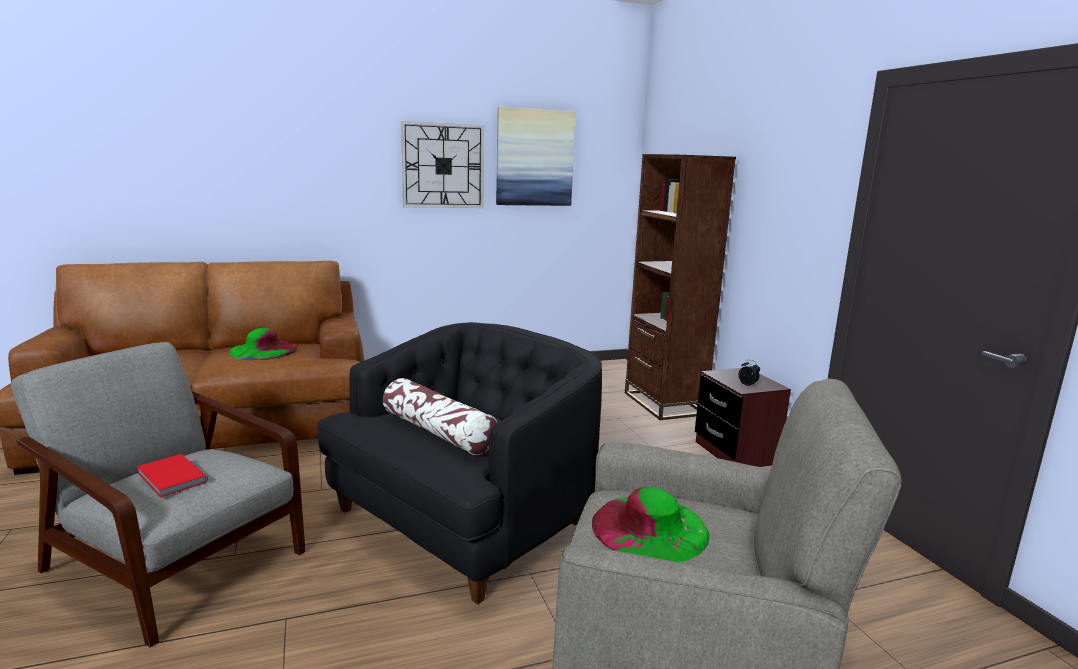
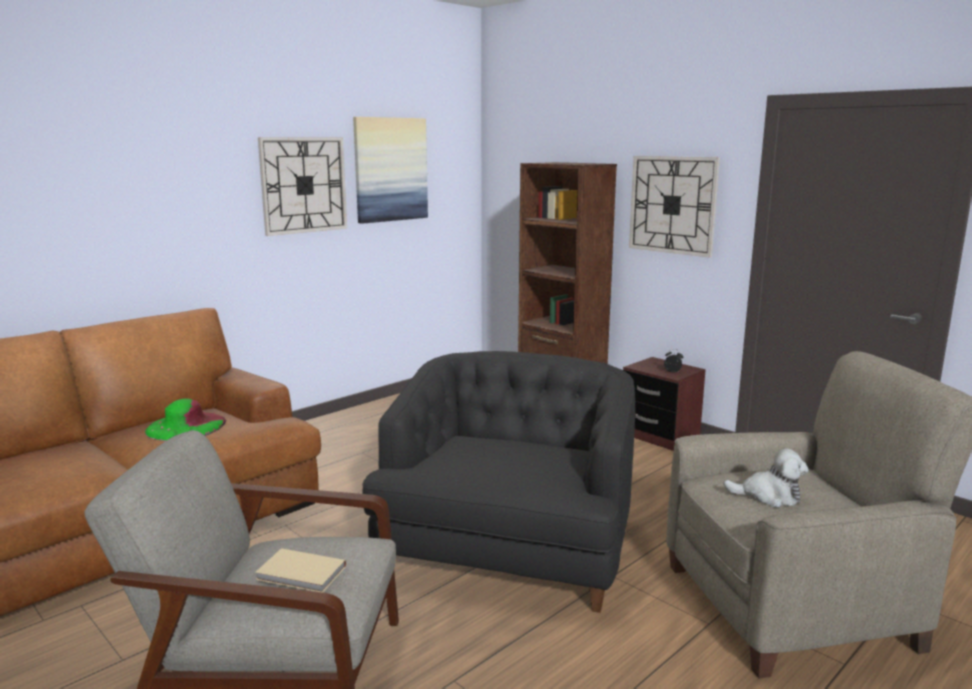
camera: 25 degrees left, 0 degrees up
red book [137,454,208,498] -> beige book [255,548,346,593]
pillow [383,378,497,455] -> none
green hat [592,487,710,562] -> plush toy [723,448,809,507]
none -> wall clock [629,156,720,258]

